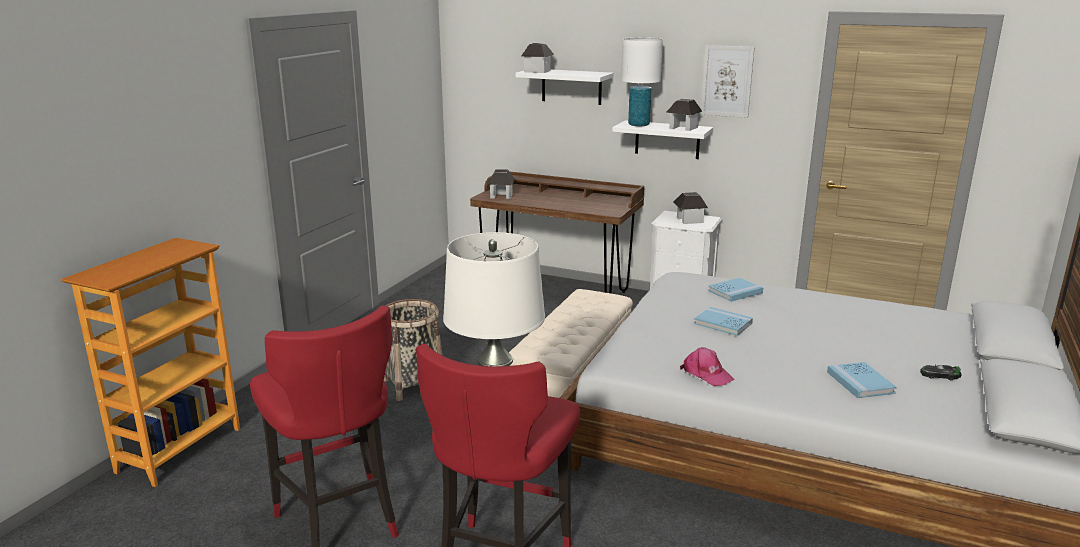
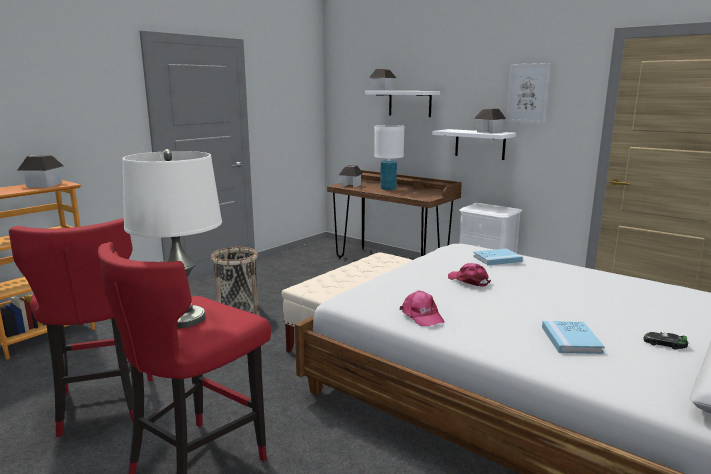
camera: 15 degrees right, 5 degrees down
white table lamp [621,37,663,126] -> white table lamp moved to [374,125,404,190]
toy house [674,192,708,224] -> toy house moved to [17,155,65,187]
blue book [694,307,753,336] -> pink cap [448,263,491,287]

